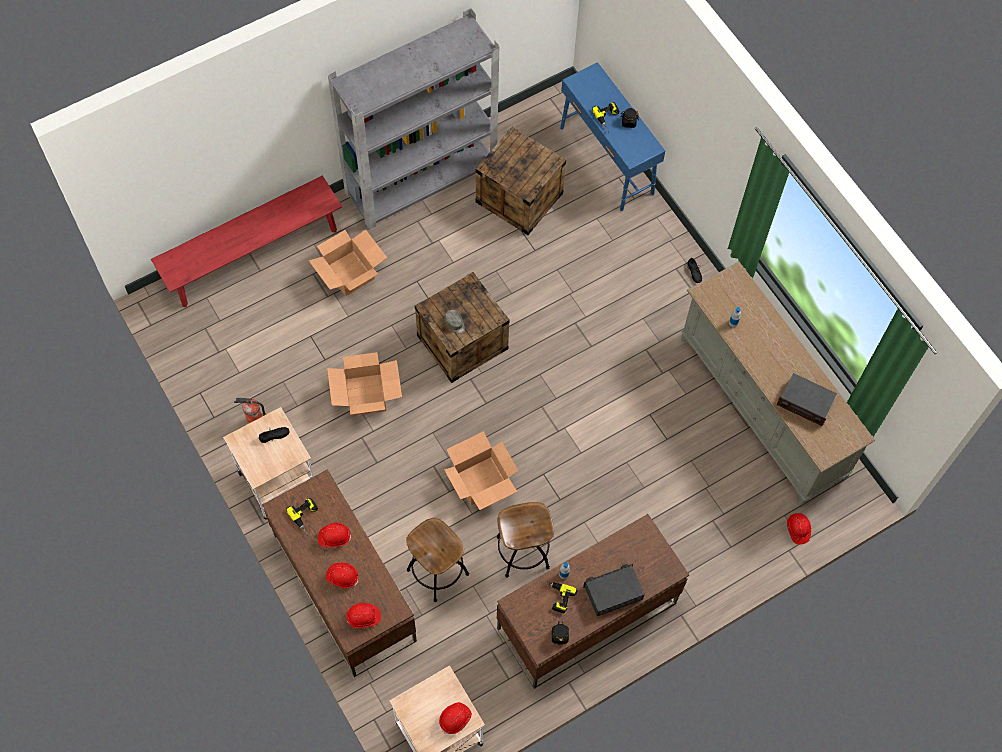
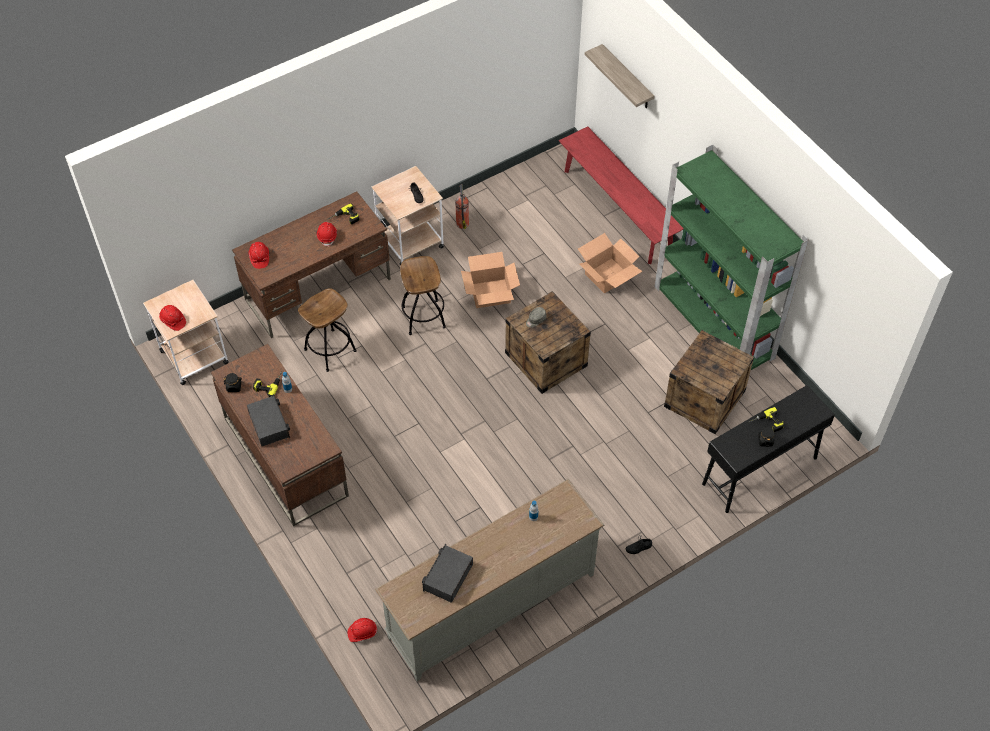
camera: 90 degrees right, 10 degrees down
red hard hat [326,563,359,588] -> none
grey bookcase [328,8,499,229] -> green bookcase [654,145,808,370]
cardboard box [444,431,519,510] -> none
brown stool [497,502,554,577] -> brown stool moved to [400,256,446,335]
blue console table [560,62,665,211] -> black console table [702,385,835,513]
none -> shelf [585,44,654,108]

